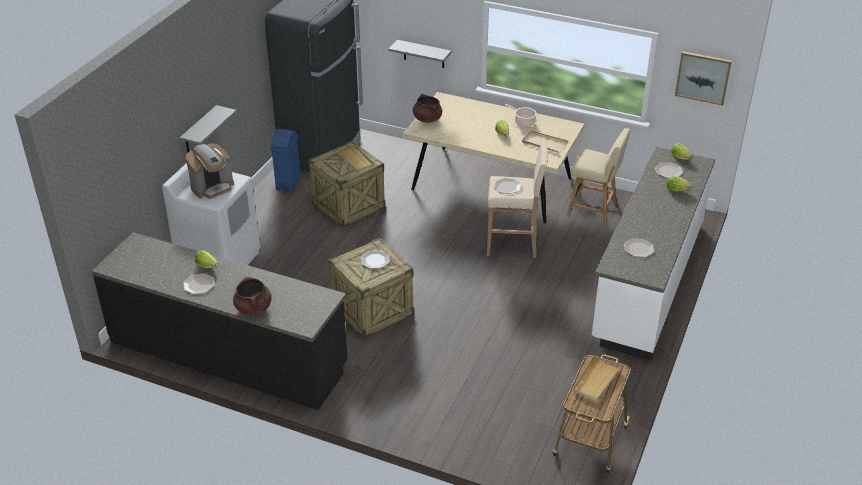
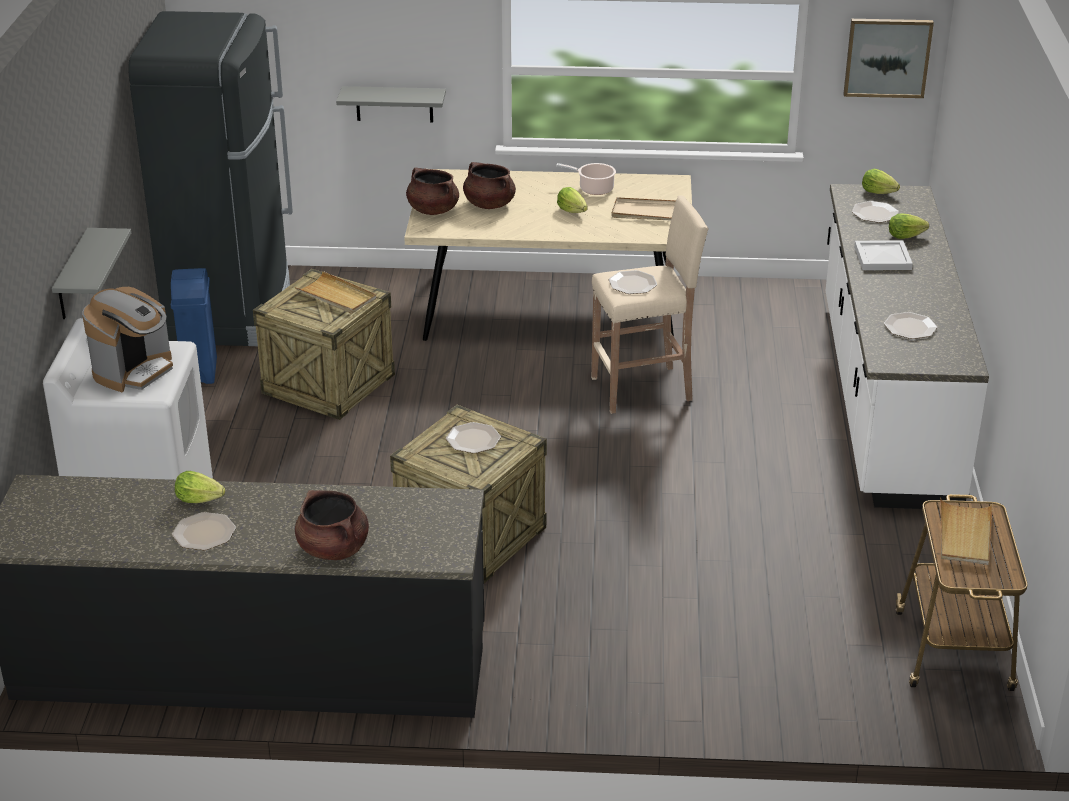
camera: 20 degrees left, 5 degrees down
beige chair [567,128,631,224] -> none
none -> brown cooking pot [463,162,516,209]
none -> white tray [854,240,913,270]

